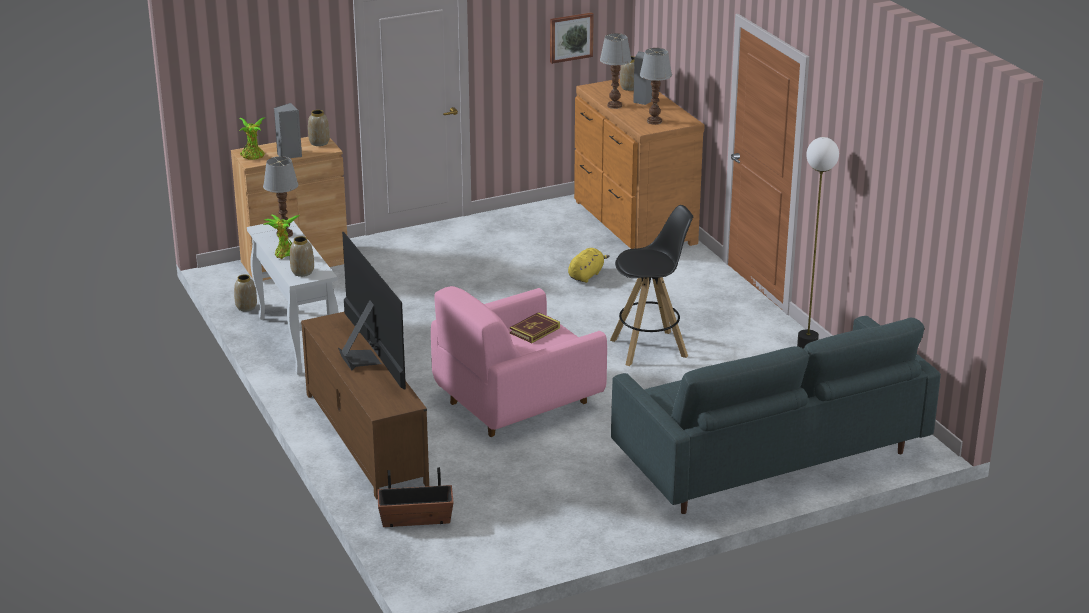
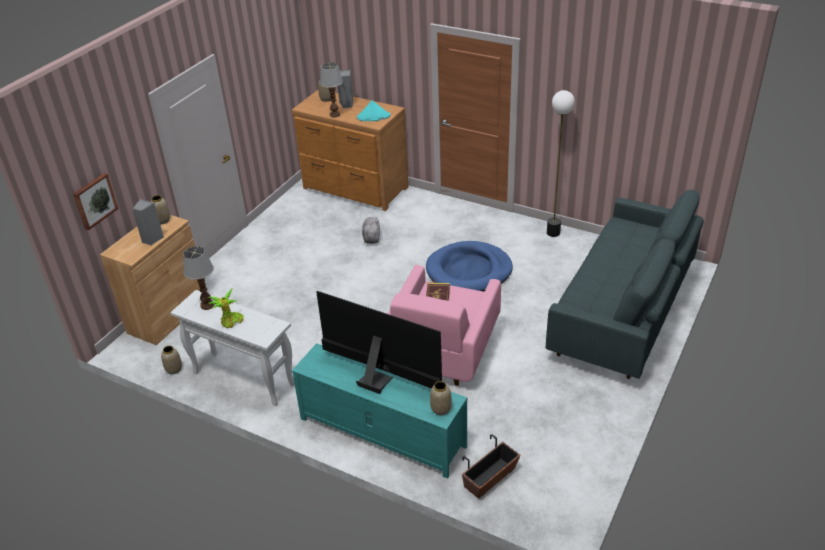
camera: 35 degrees left, 10 degrees up
potted plant [240,117,265,160] -> none
vase [290,236,314,277] -> vase moved to [430,381,452,415]
brown tv stand [301,312,429,500] -> turquoise tv stand [292,343,468,478]
picture [550,12,594,64] -> picture moved to [73,173,118,230]
yellow plush toy [568,248,610,283] -> grey plush toy [362,217,380,244]
black stool [610,205,693,366] -> blue dog bed [426,241,513,292]
table lamp [640,48,672,125] -> turquoise hat [357,100,390,121]

